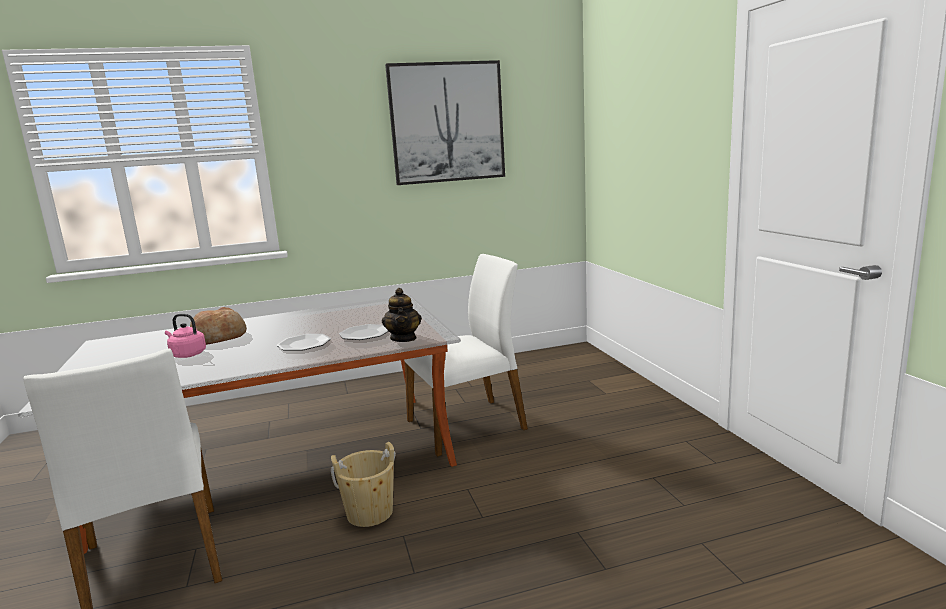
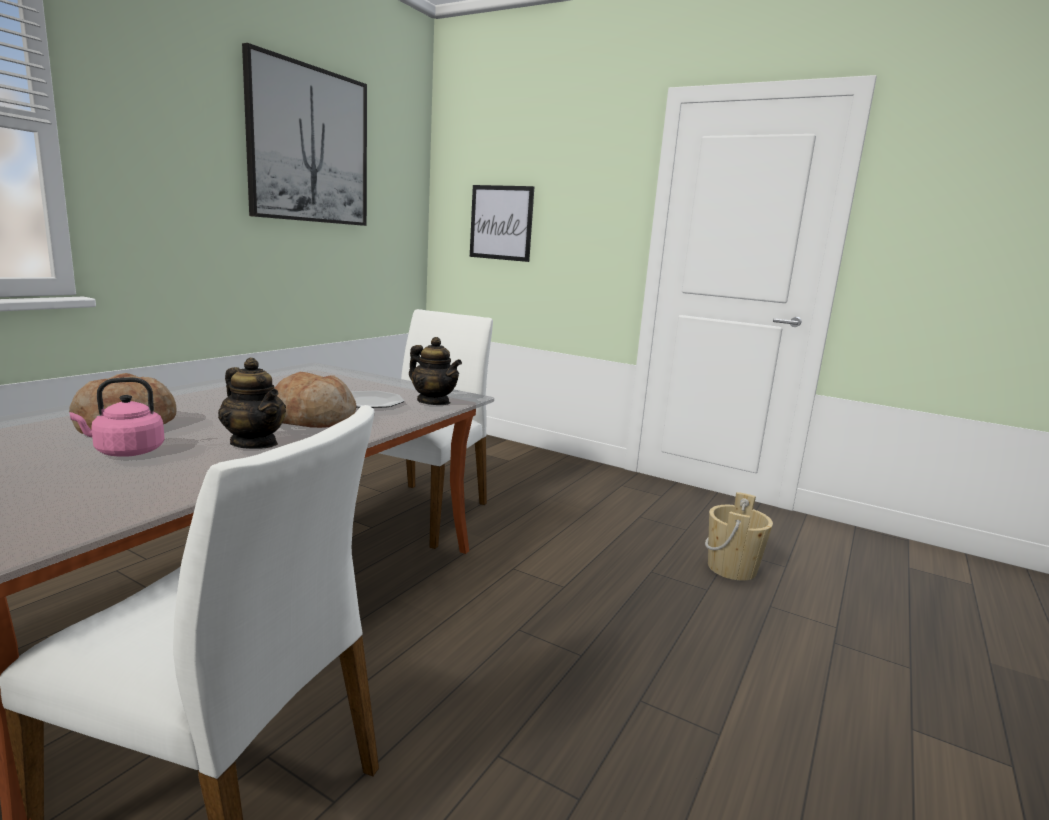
camera: 45 degrees left, 0 degrees up
plate [277,334,331,351] -> bread [275,372,357,428]
beige bucket [331,442,396,527] -> beige bucket moved to [705,492,773,581]
none -> teapot [218,358,286,449]
none -> picture [470,185,534,262]

